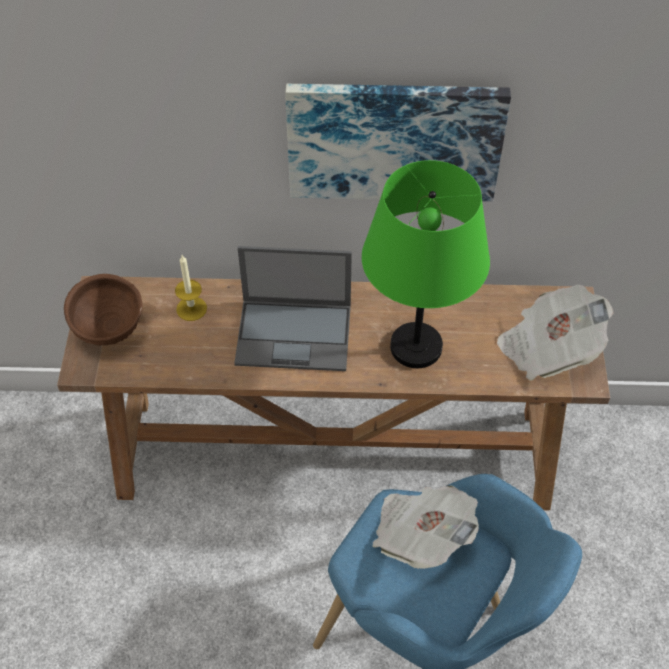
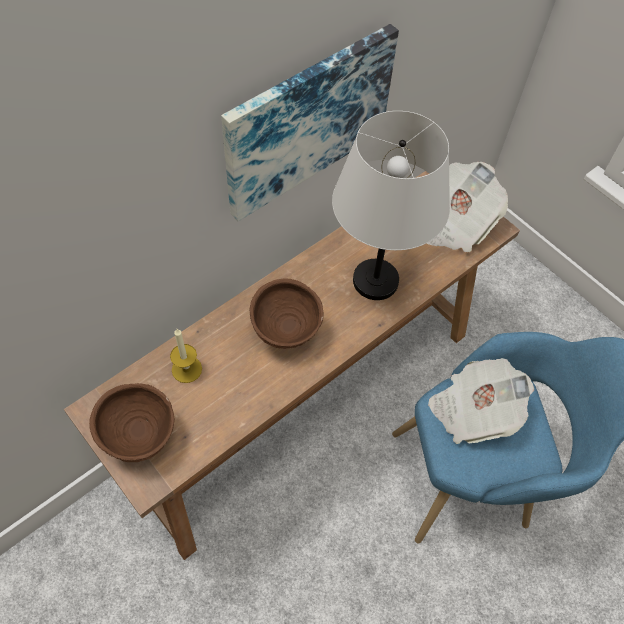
camera: 45 degrees left, 5 degrees up
laptop [234,246,352,371] -> brown bowl [250,278,324,349]
green table lamp [362,160,490,368] -> white table lamp [332,111,450,300]

